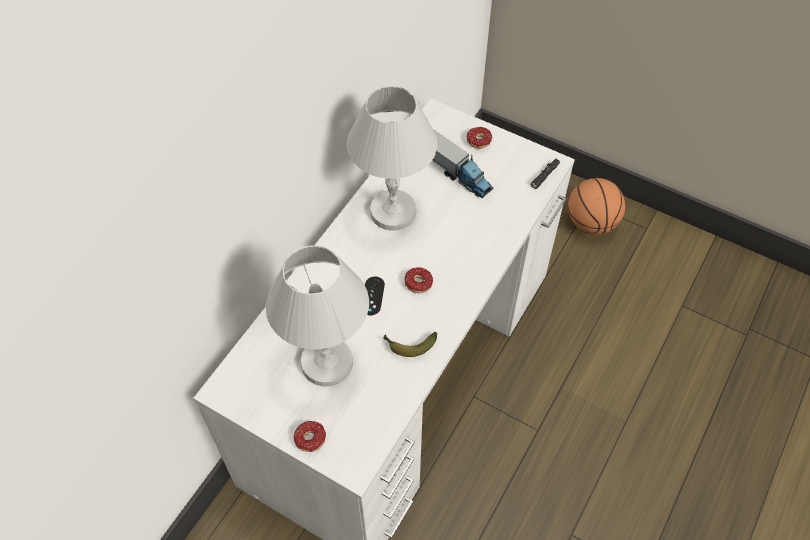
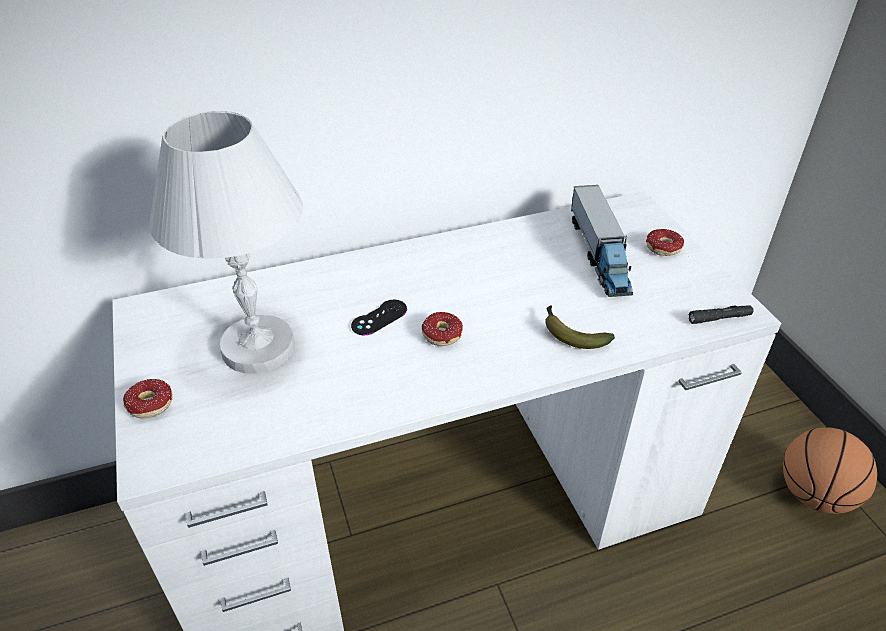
camera: 40 degrees right, 15 degrees down
white table lamp [347,86,437,231] -> none
banana [383,332,437,357] -> banana moved to [545,305,615,349]

